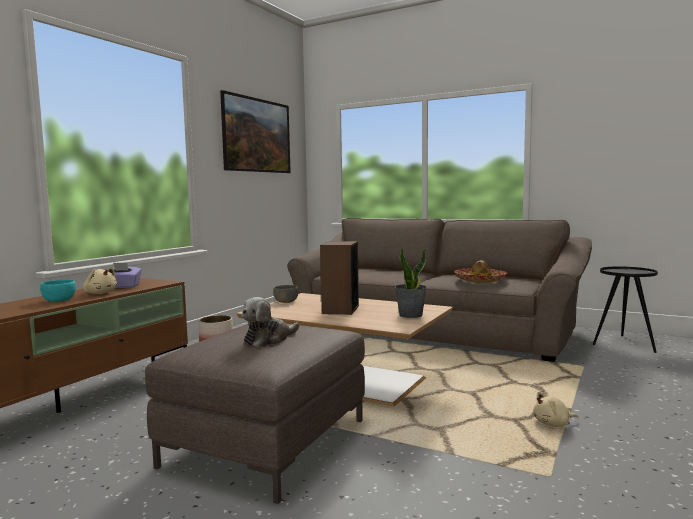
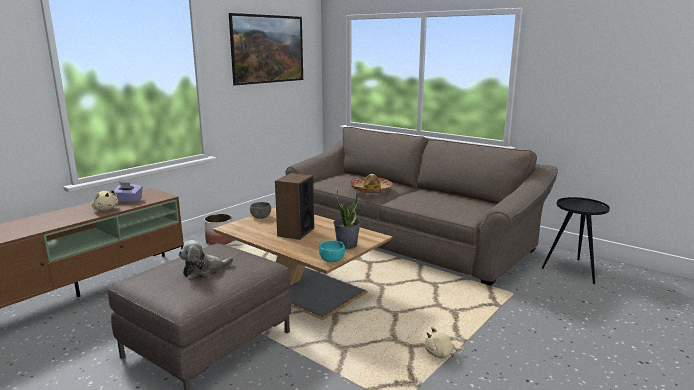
camera: 10 degrees right, 10 degrees up
turquoise bowl [40,280,76,302] -> turquoise bowl moved to [319,241,345,262]
hat [454,260,507,283] -> hat moved to [350,174,393,193]

